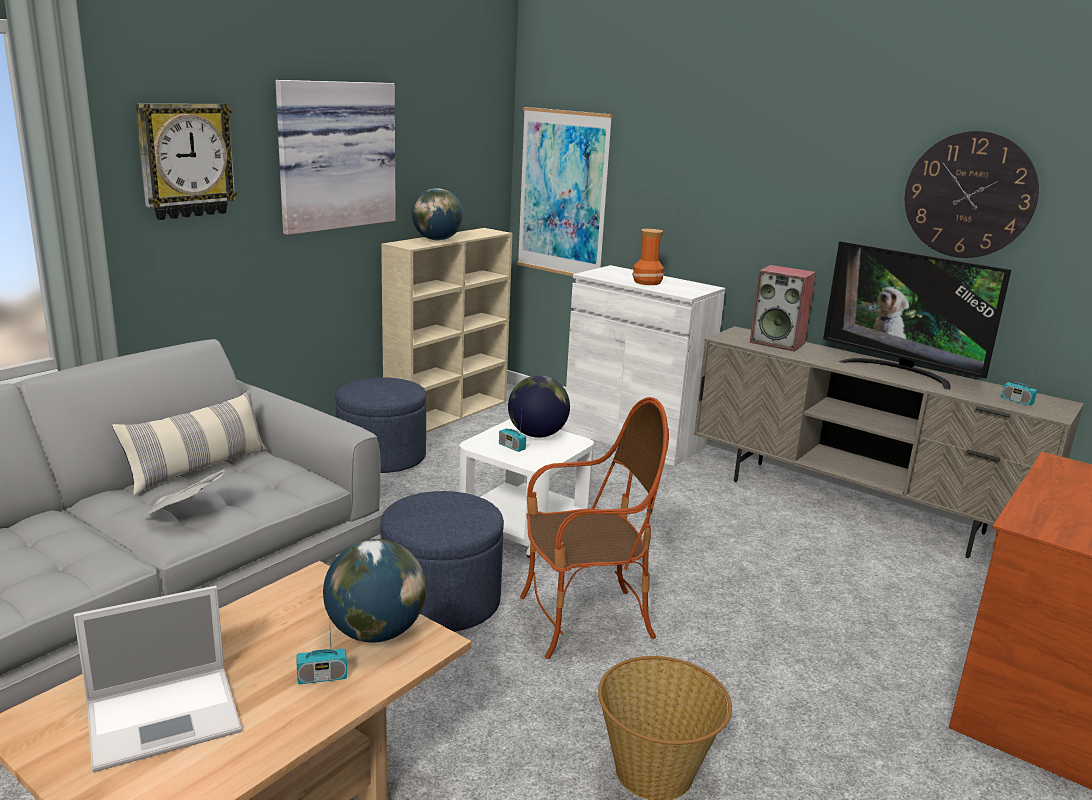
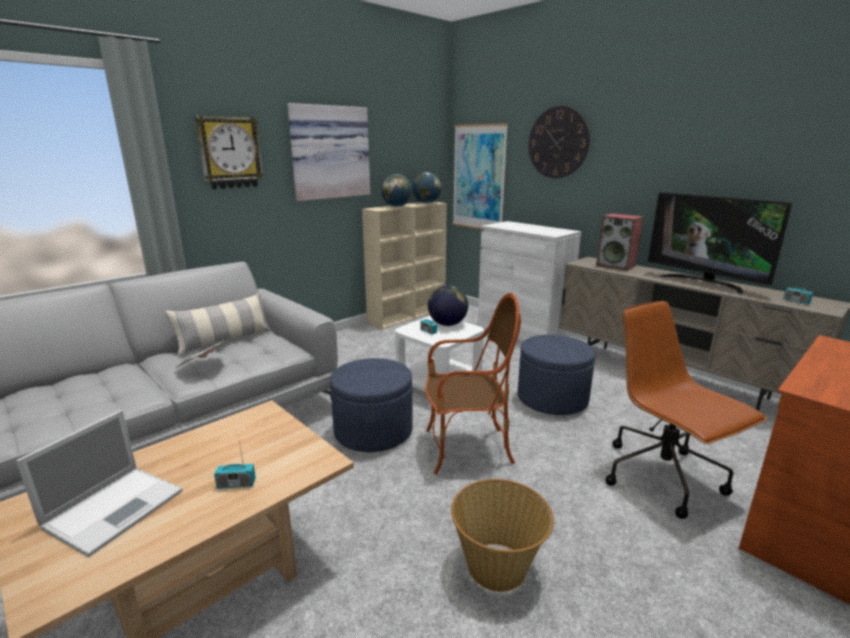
camera: 10 degrees right, 0 degrees up
laptop [74,586,242,772] -> laptop turned 45 degrees counterclockwise [16,410,183,557]
globe [323,539,426,643] -> globe moved to [412,172,442,203]
blue ottoman [335,377,426,473] -> blue ottoman moved to [518,335,596,415]
vase [632,229,664,285] -> none
wall clock [905,131,1039,258] -> wall clock moved to [528,106,590,178]
none -> brown office chair [605,301,767,519]

